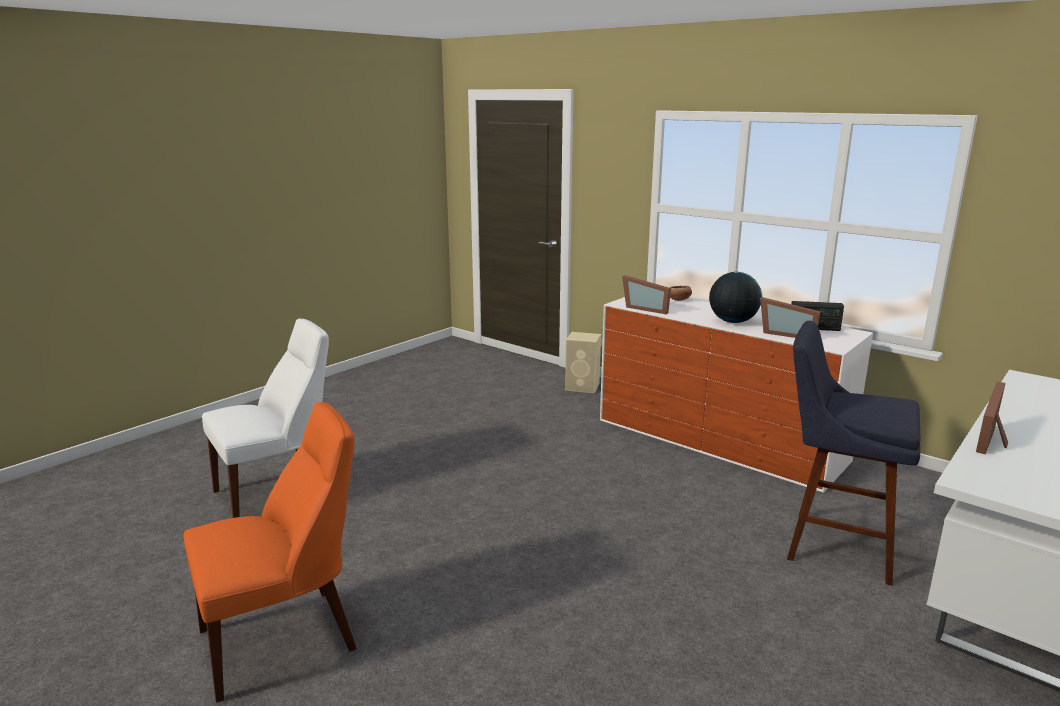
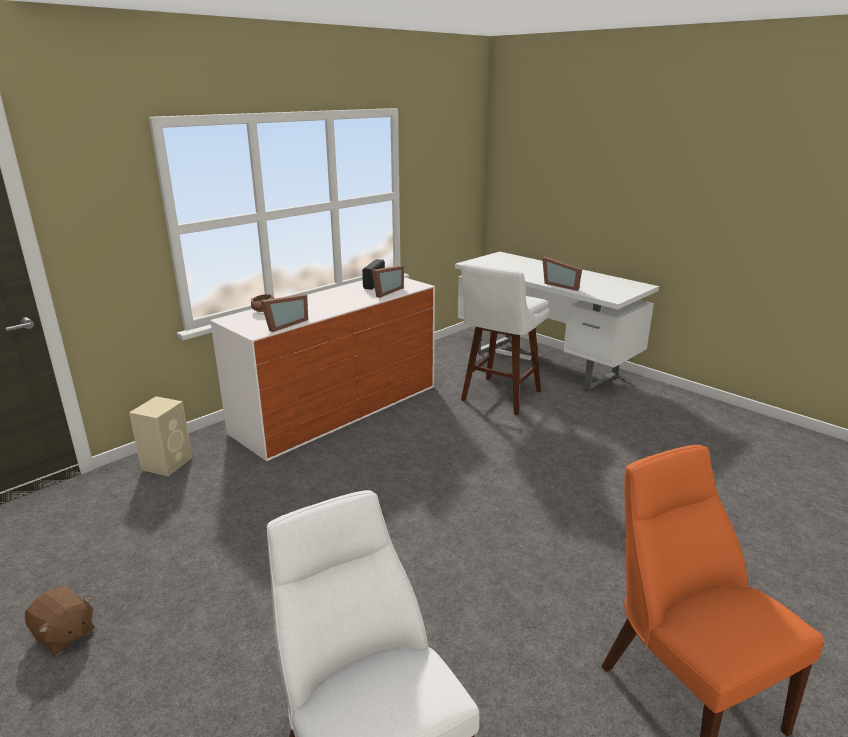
camera: 85 degrees left, 5 degrees up
globe [709,272,762,323] -> none
blue stool [787,321,920,586] -> white stool [461,263,549,415]
none -> brown plush toy [25,586,95,655]

